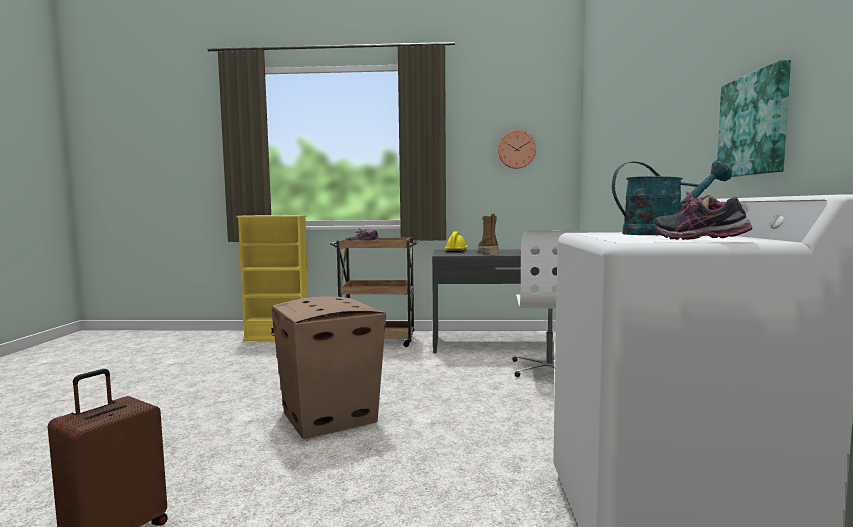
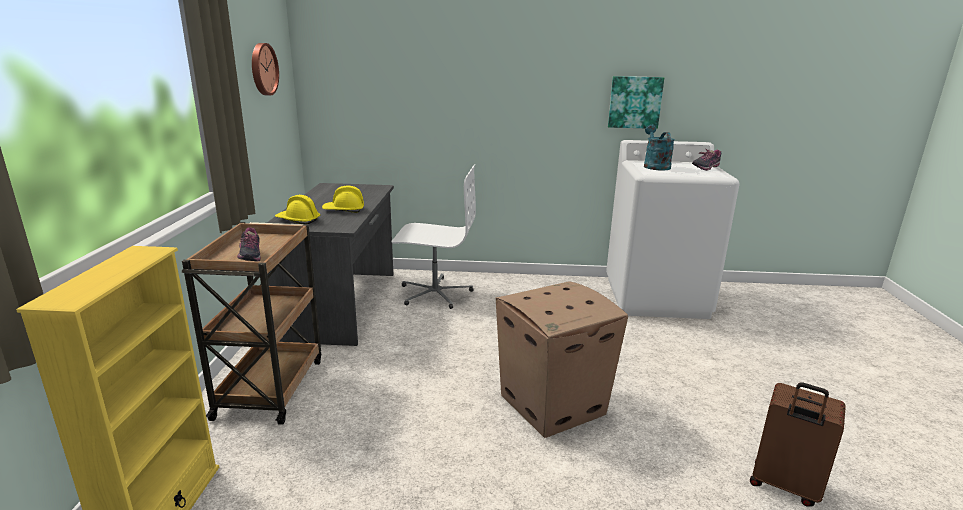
camera: 90 degrees left, 15 degrees up
boot [478,214,499,255] -> yellow hard hat [322,186,364,213]

